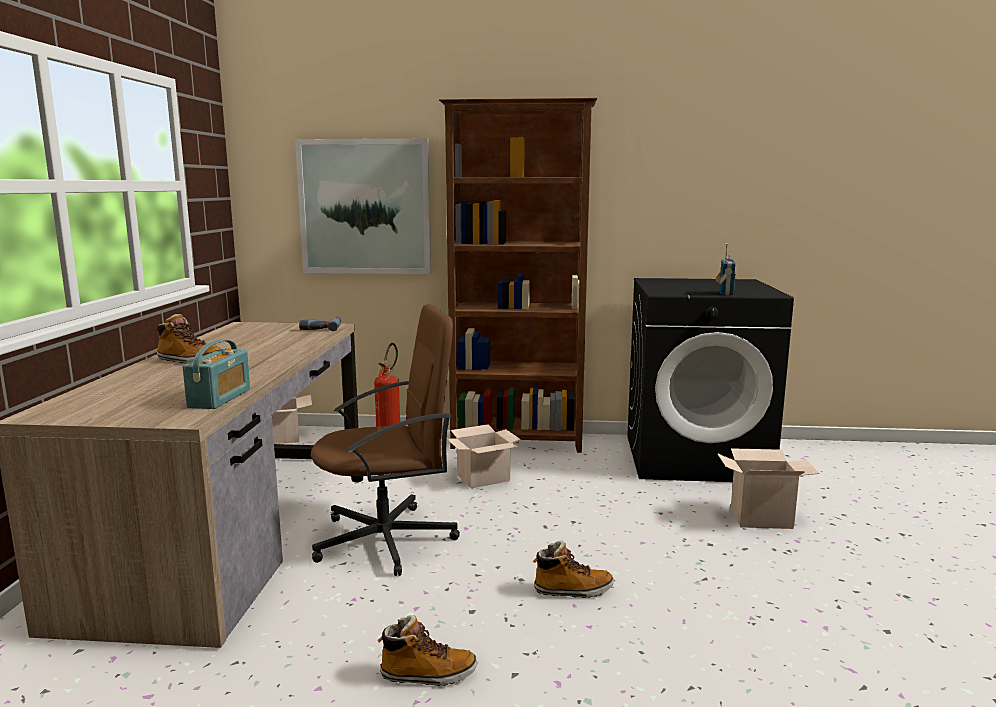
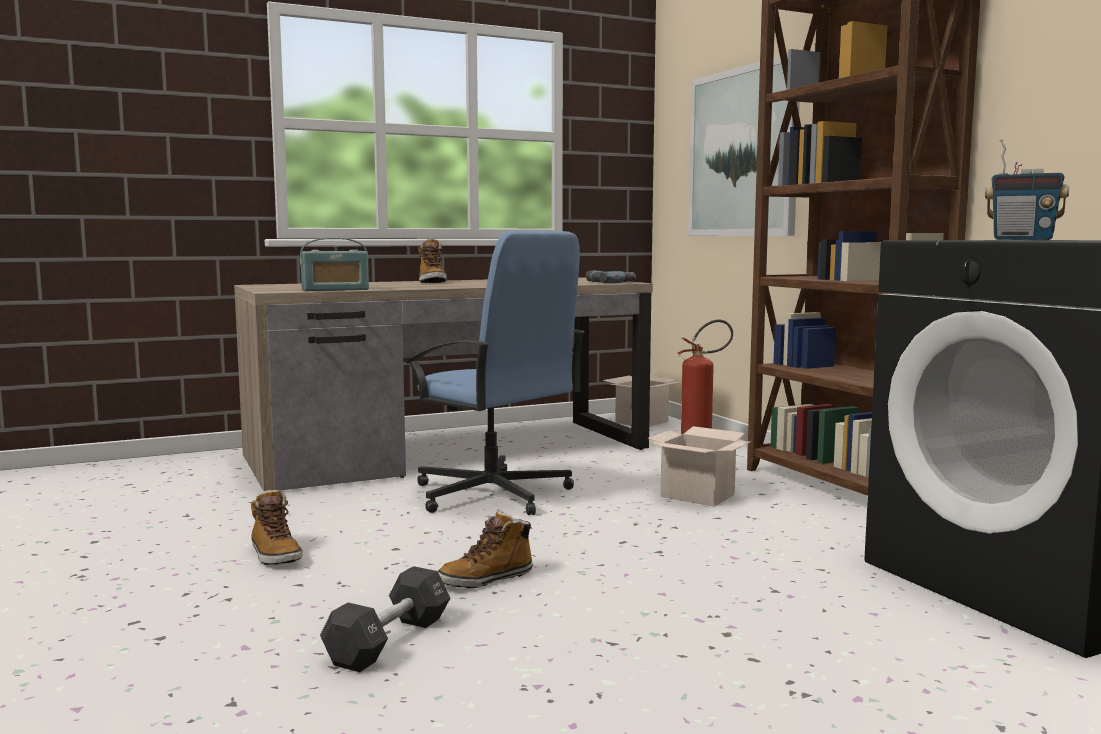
camera: 60 degrees right, 5 degrees down
brown office chair [311,304,460,576] -> blue office chair [406,231,585,515]
boot [533,541,614,598] -> boot turned 90 degrees clockwise [438,510,533,588]
radio [716,243,736,295] -> radio turned 45 degrees clockwise [985,139,1070,240]
cardboard box [717,448,819,529] -> none
none -> black dumbbell [320,566,450,672]

